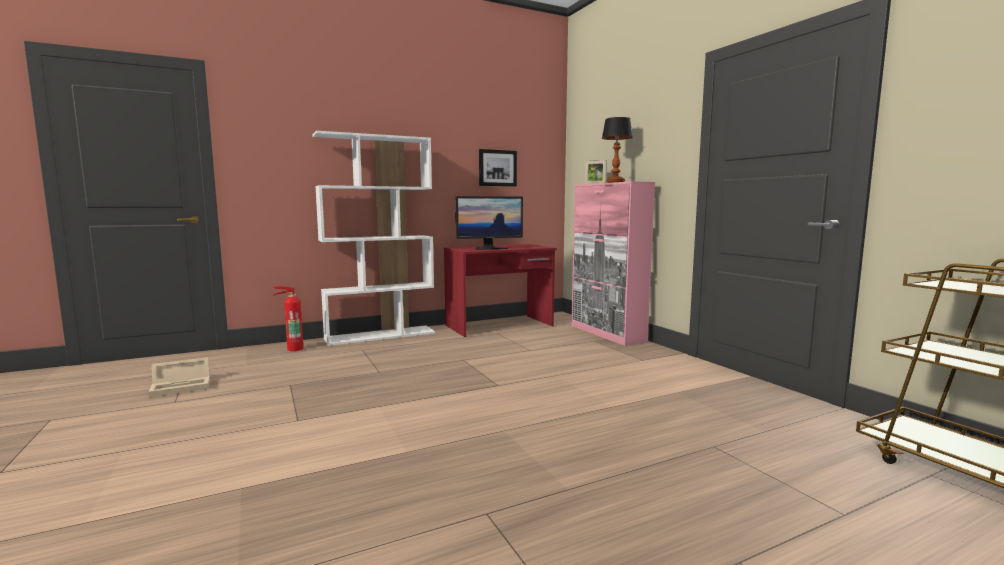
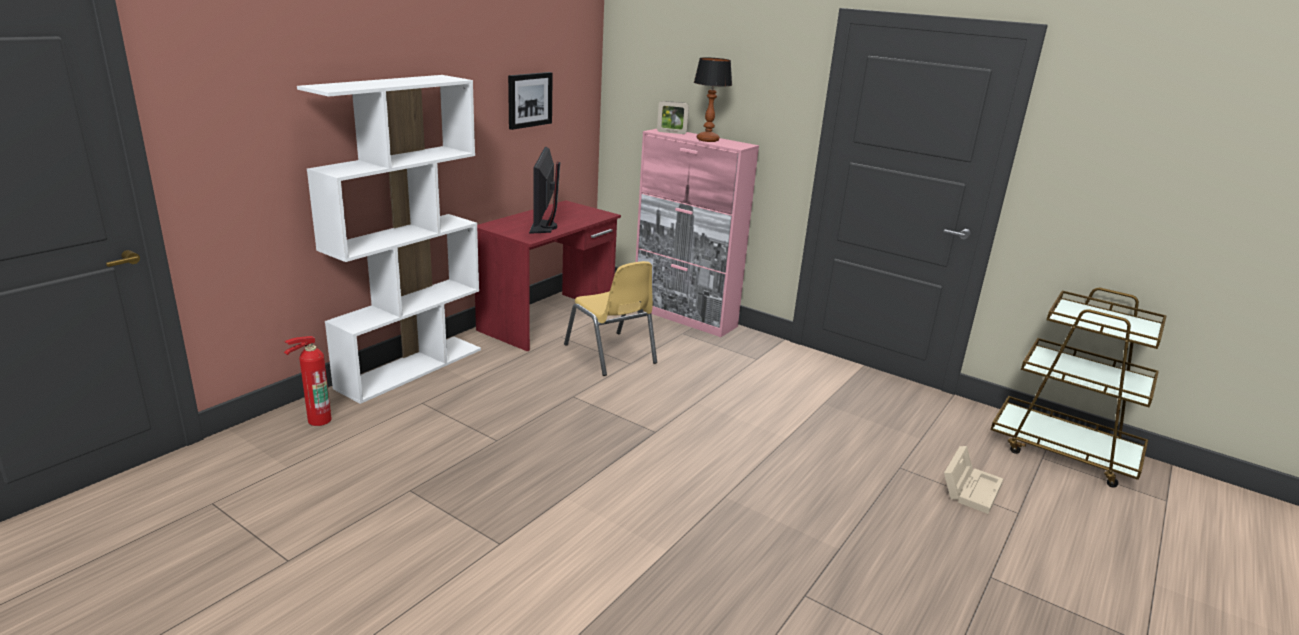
camera: 30 degrees left, 15 degrees up
beige storage box [148,357,210,398] -> beige storage box moved to [944,446,1003,514]
monitor [455,196,523,250] -> monitor turned 135 degrees clockwise [529,147,560,234]
none -> yellow chair [564,261,657,376]

